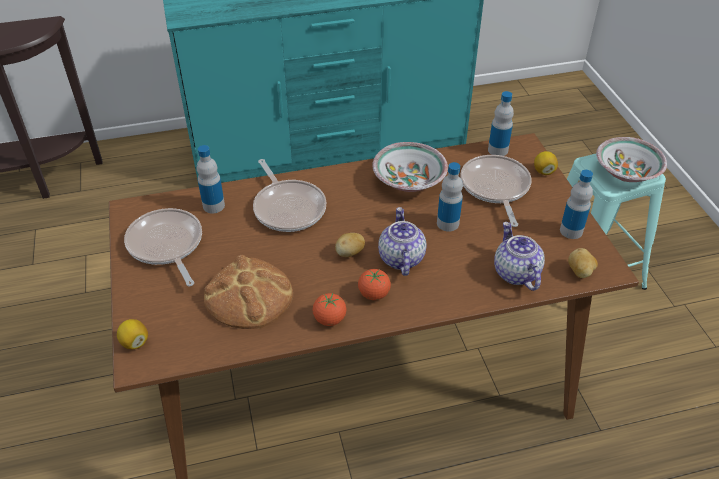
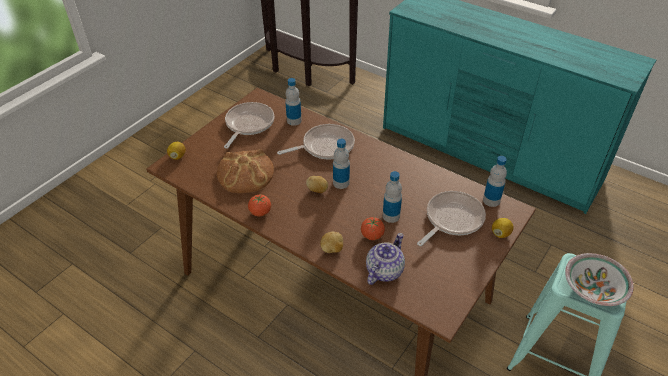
camera: 50 degrees right, 0 degrees up
frying pan [253,159,326,232] -> frying pan turned 135 degrees counterclockwise [277,124,355,160]
tomato [358,269,391,300] -> tomato moved to [361,217,385,240]
bowl [372,142,448,192] -> none
teapot [378,207,426,276] -> none
bottle [560,170,593,239] -> bottle moved to [333,139,350,189]
potato [568,248,598,278] -> potato moved to [320,232,343,253]

